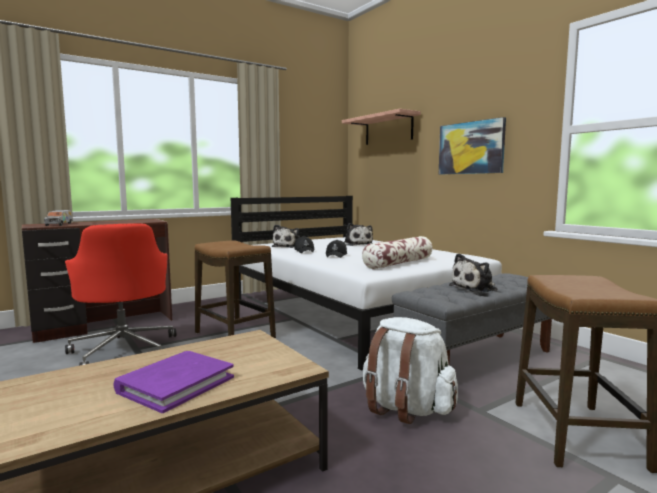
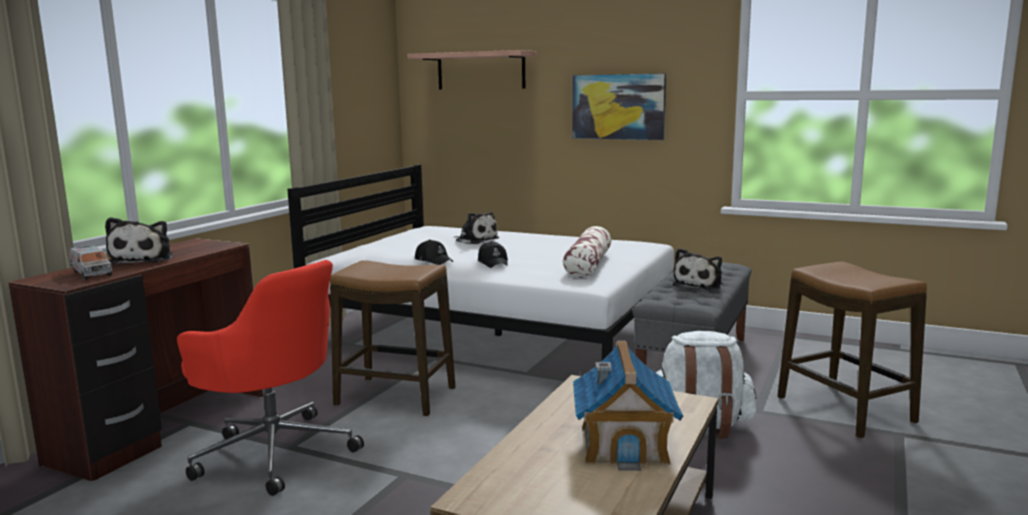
camera: 30 degrees left, 5 degrees up
purple book [114,351,234,413] -> toy house [573,341,683,471]
plush toy [272,224,300,248] -> plush toy moved to [105,217,173,264]

